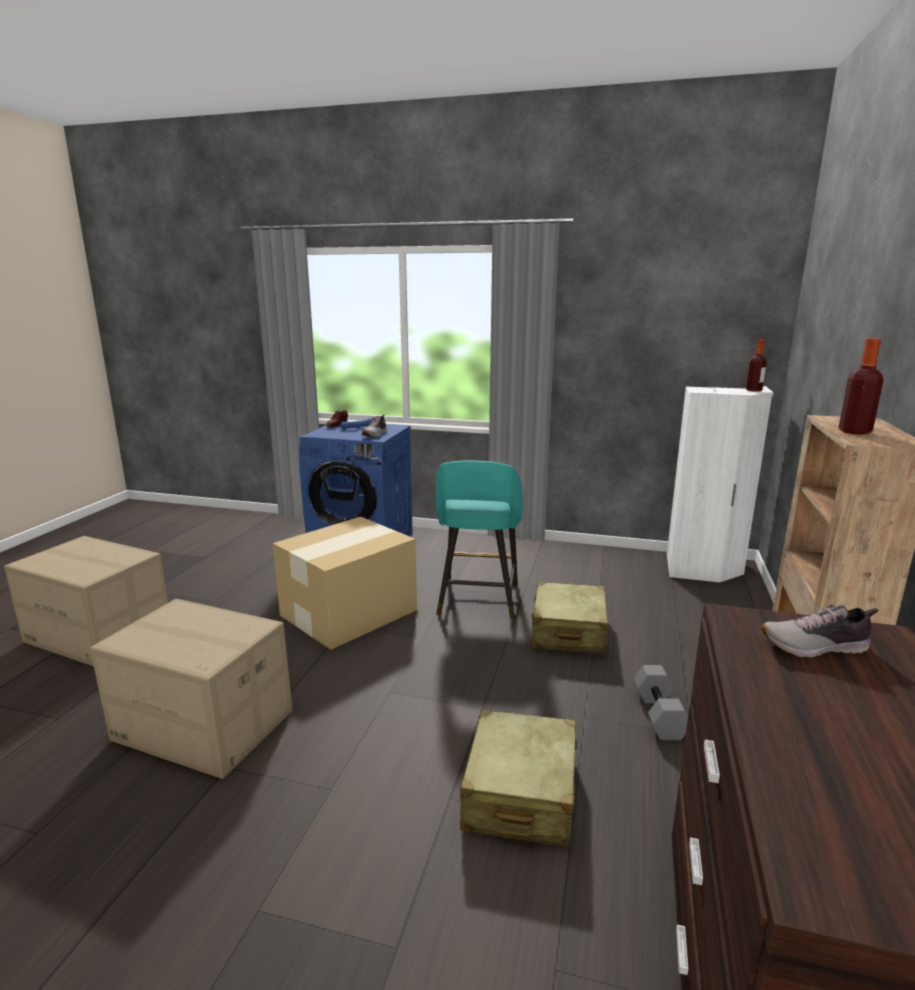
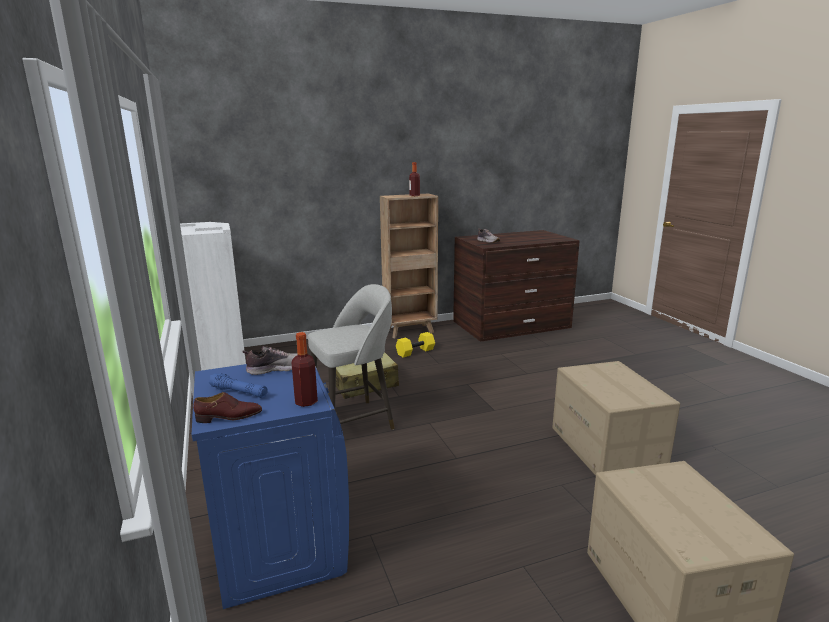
camera: 125 degrees left, 0 degrees up
cardboard box [273,517,417,650] -> none
turquoise stool [436,460,523,620] -> grey stool [308,284,395,430]
beige suitcase [460,710,577,847] -> none
grey dumbbell [634,665,688,741] -> yellow dumbbell [396,332,435,358]
bottle [746,339,767,392] -> bottle moved to [292,332,318,407]

